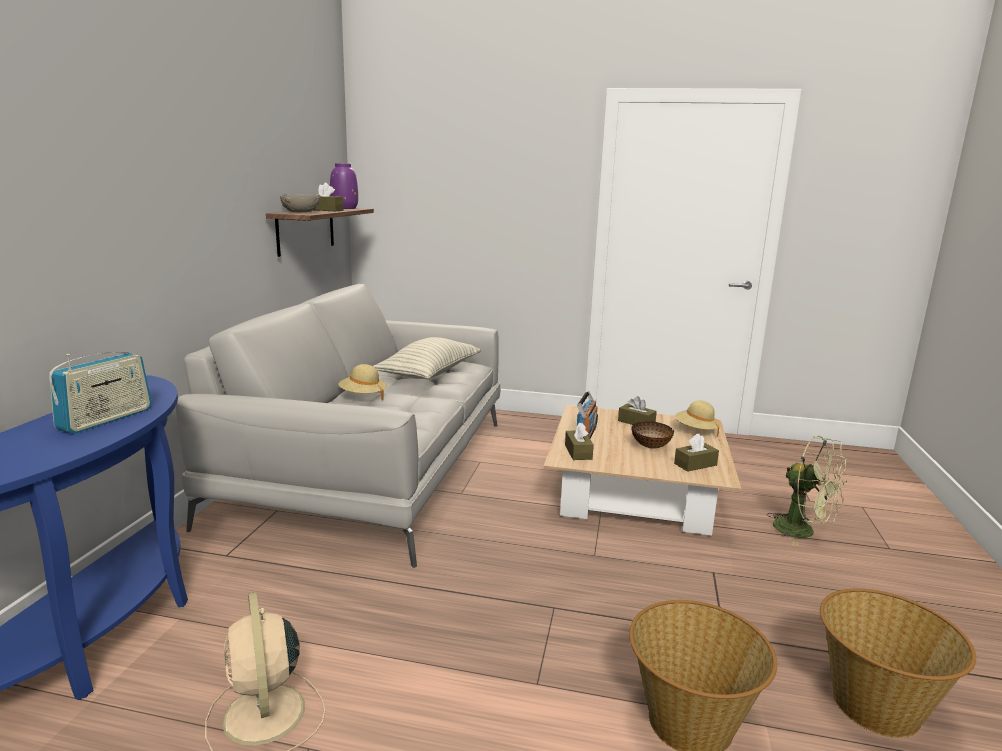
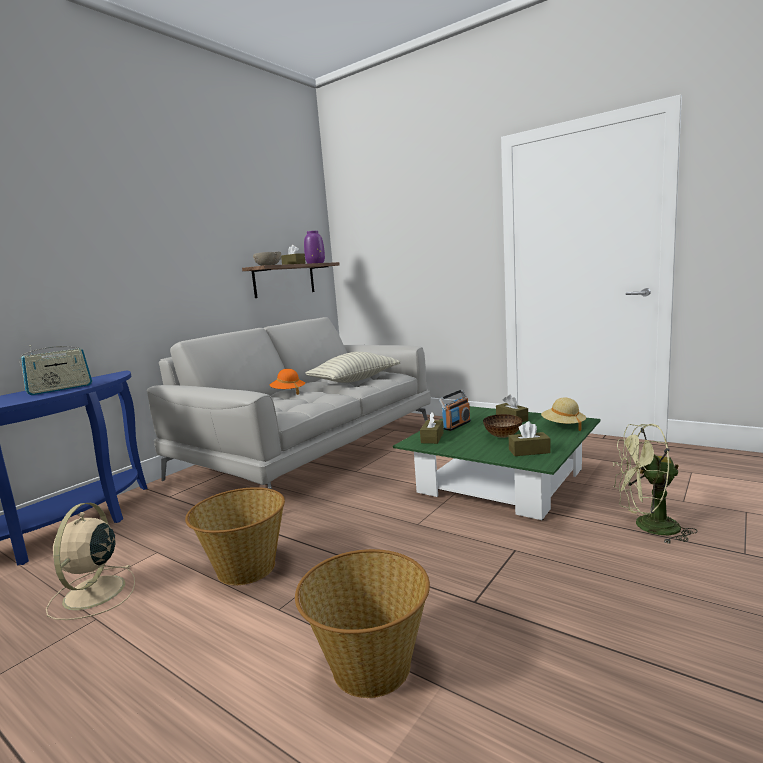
camera: 25 degrees right, 5 degrees down
beige hat [338,364,386,400] -> orange hat [269,369,305,395]
beige coffee table [544,405,741,536] -> green coffee table [393,406,601,520]
green fan [767,435,847,546] -> green fan turned 120 degrees clockwise [613,424,698,544]
basket [820,589,976,738] -> basket moved to [185,487,285,585]

